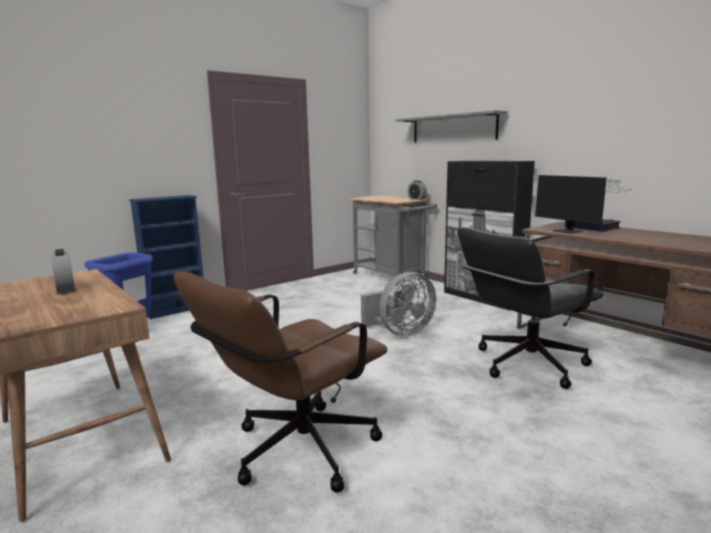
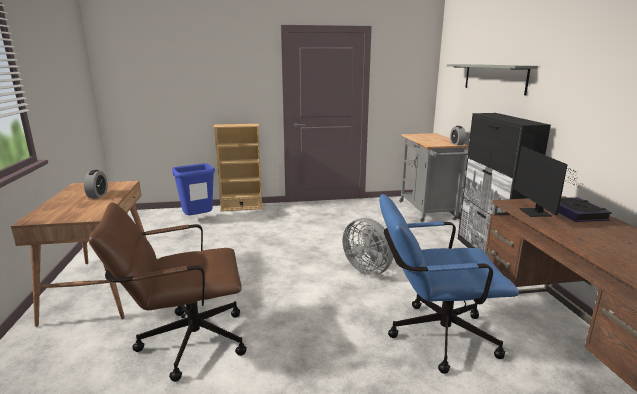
camera: 30 degrees right, 5 degrees up
blue bookcase [129,195,203,319] -> beige bookcase [213,124,263,212]
grey fan [361,272,436,336] -> grey fan turned 45 degrees clockwise [342,218,393,276]
black office chair [457,227,604,389] -> blue office chair [379,194,519,374]

